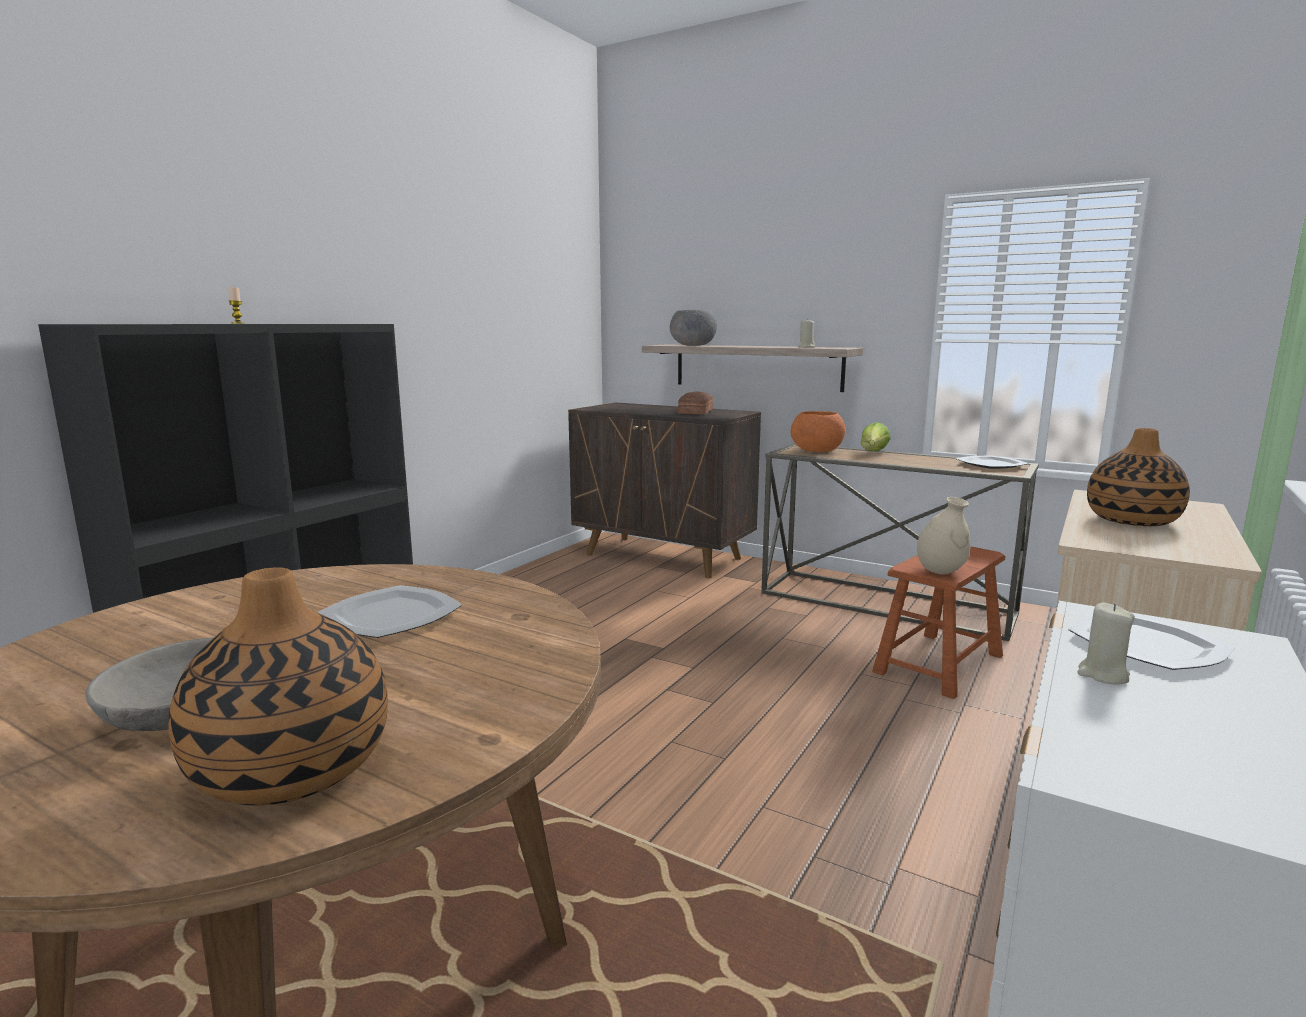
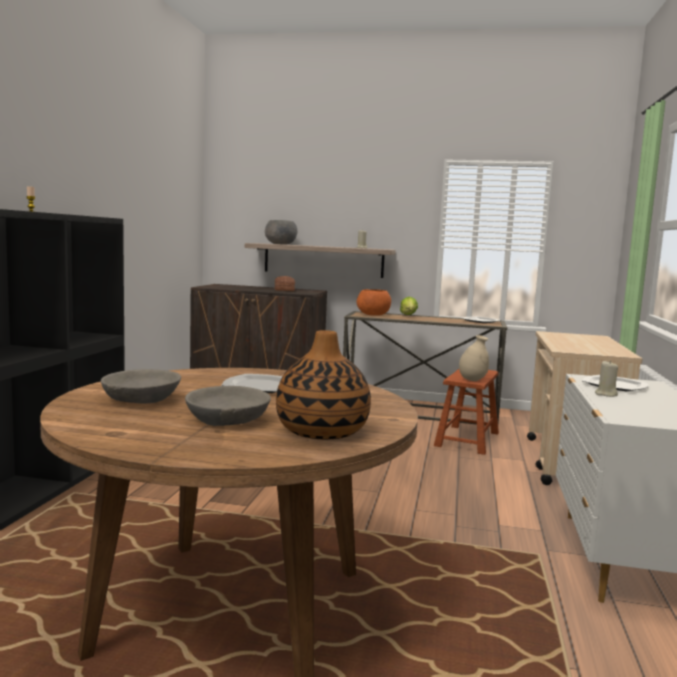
camera: 20 degrees left, 5 degrees down
vase [1087,428,1190,526] -> none
none -> grey bowl [101,369,181,403]

